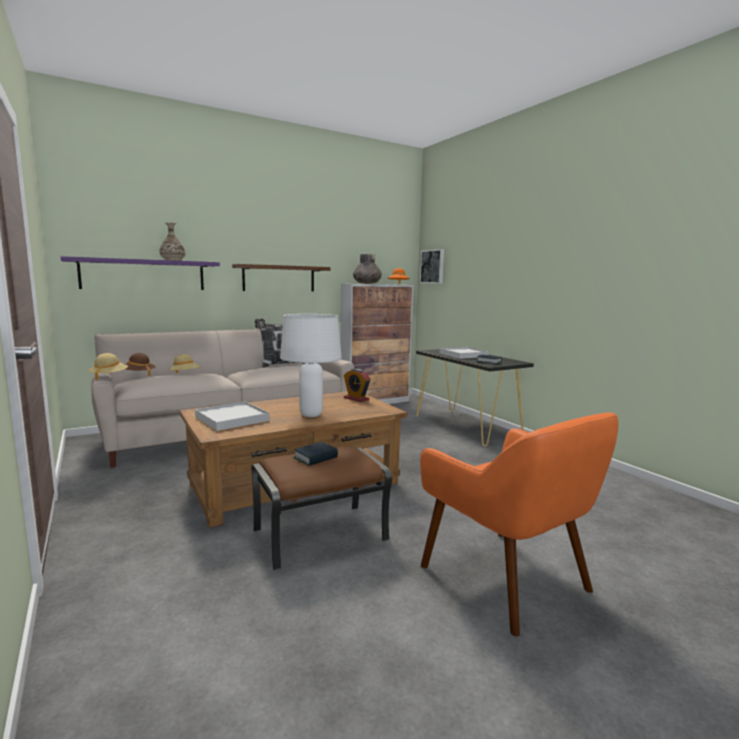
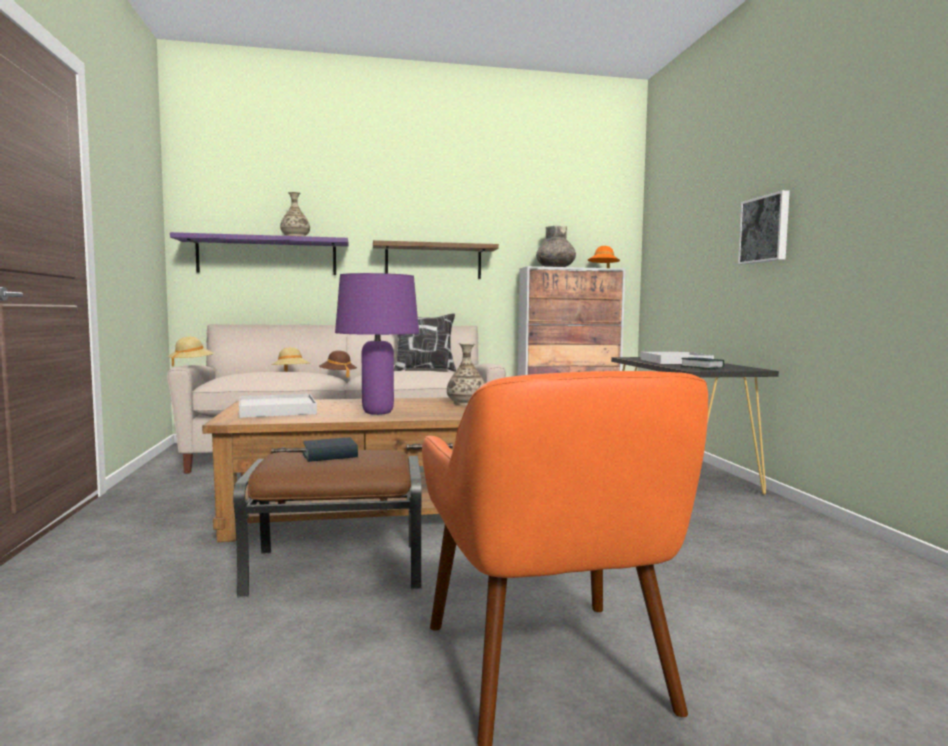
camera: 20 degrees right, 5 degrees down
brown hat [125,353,156,376] -> brown hat moved to [319,350,357,378]
white table lamp [280,314,342,417] -> purple table lamp [335,273,419,415]
alarm clock [344,369,370,402] -> vase [447,343,485,406]
picture [420,249,444,283] -> picture moved to [738,190,790,265]

